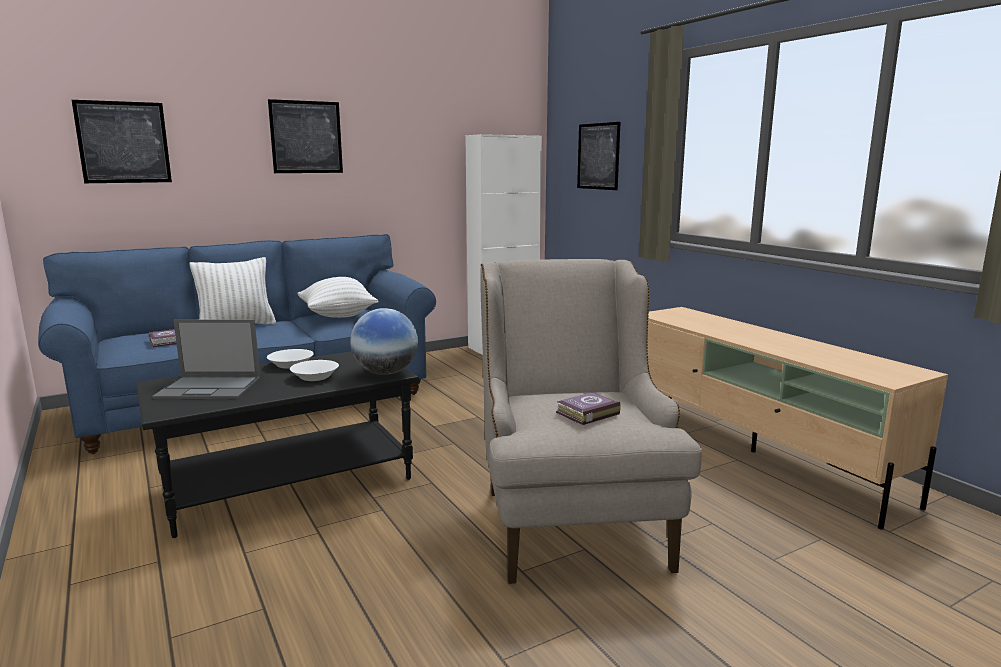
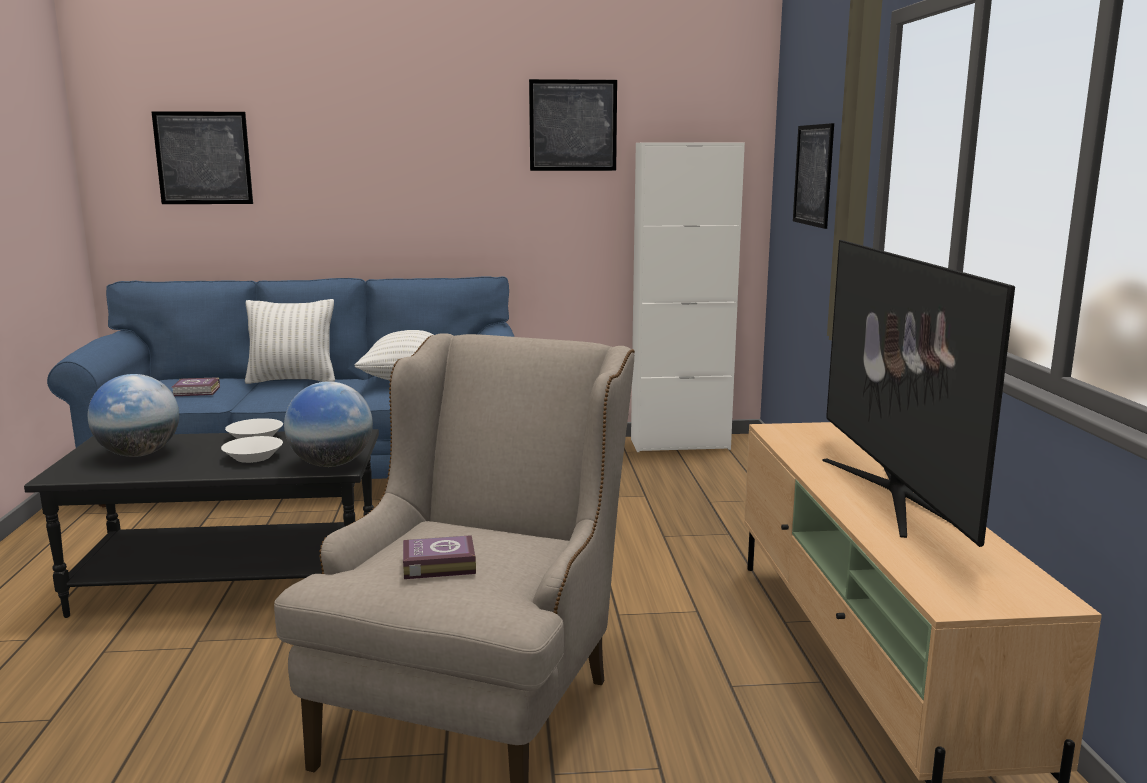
camera: 25 degrees right, 0 degrees up
laptop [152,319,260,399] -> globe [88,374,179,457]
picture [268,99,343,173] -> picture moved to [529,79,617,171]
none -> television [822,240,1015,547]

